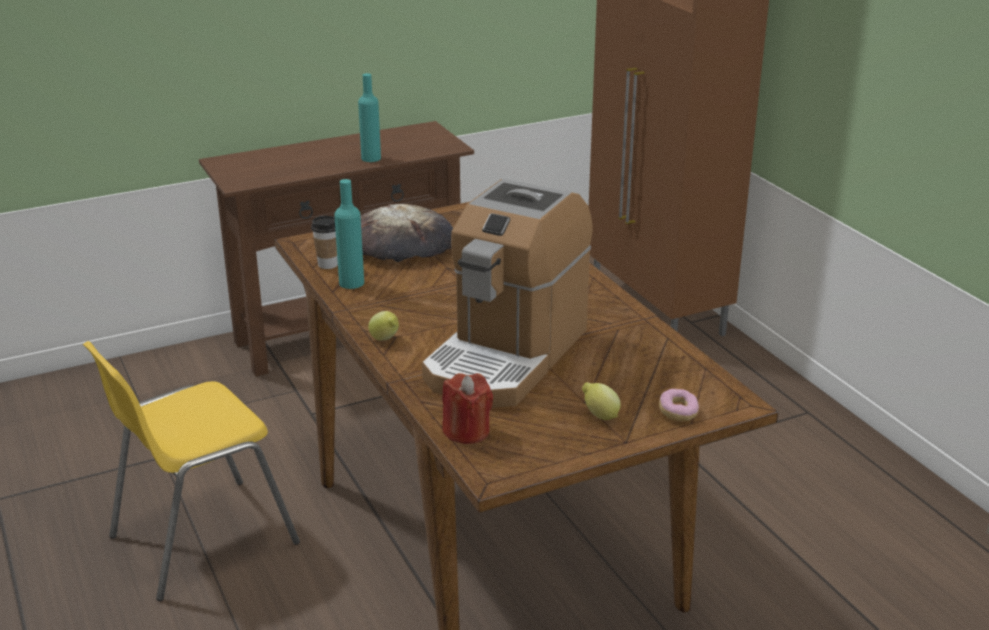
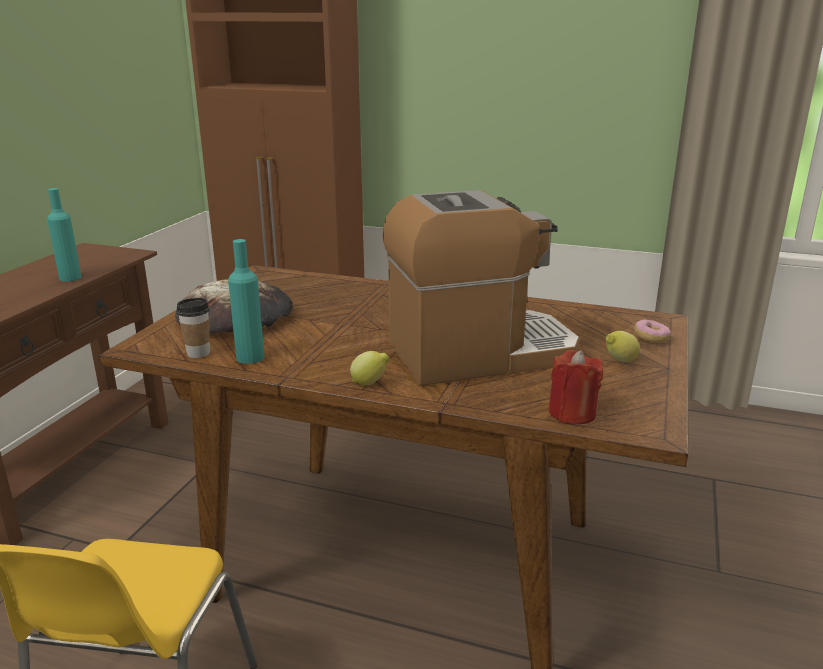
camera: 45 degrees left, 5 degrees down
coffee machine [422,179,592,408] -> coffee machine turned 90 degrees counterclockwise [383,190,579,386]

